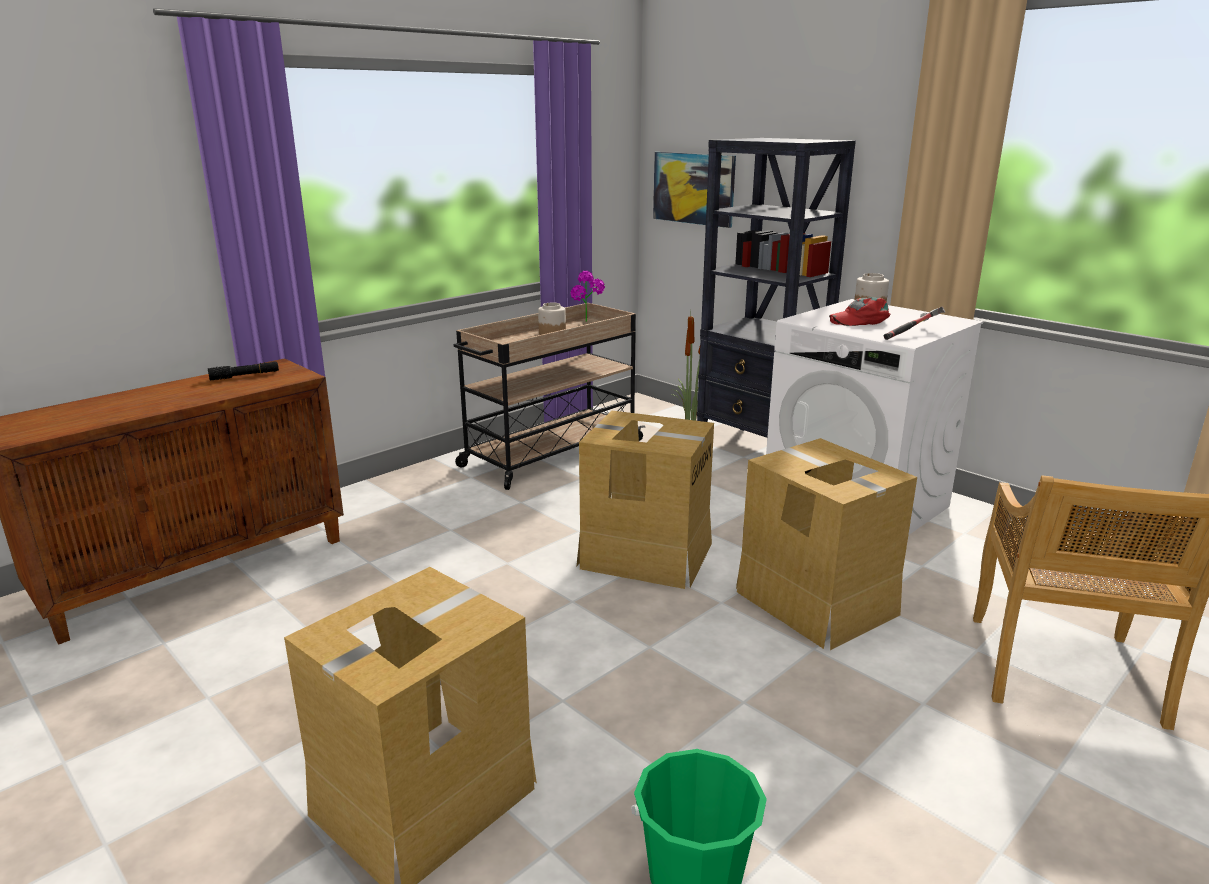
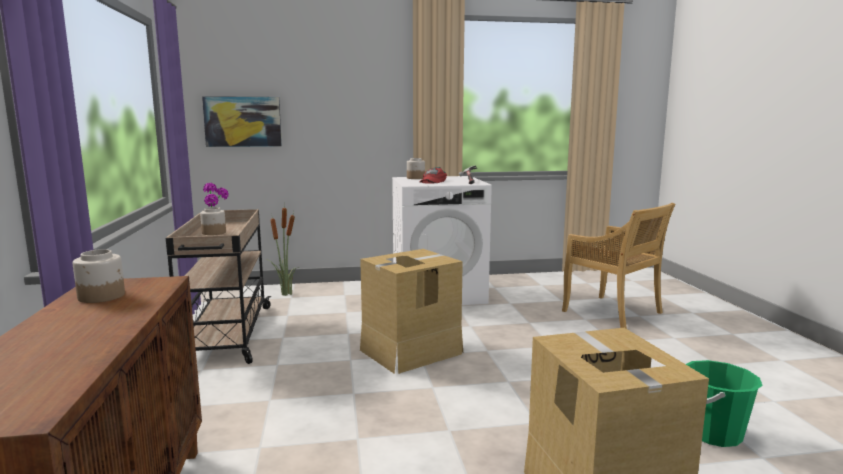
camera: 55 degrees left, 10 degrees down
black flashlight [208,361,279,380] -> jar [73,249,125,303]
black bookcase [697,138,856,438] -> none
cardboard box [736,438,917,650] -> none

